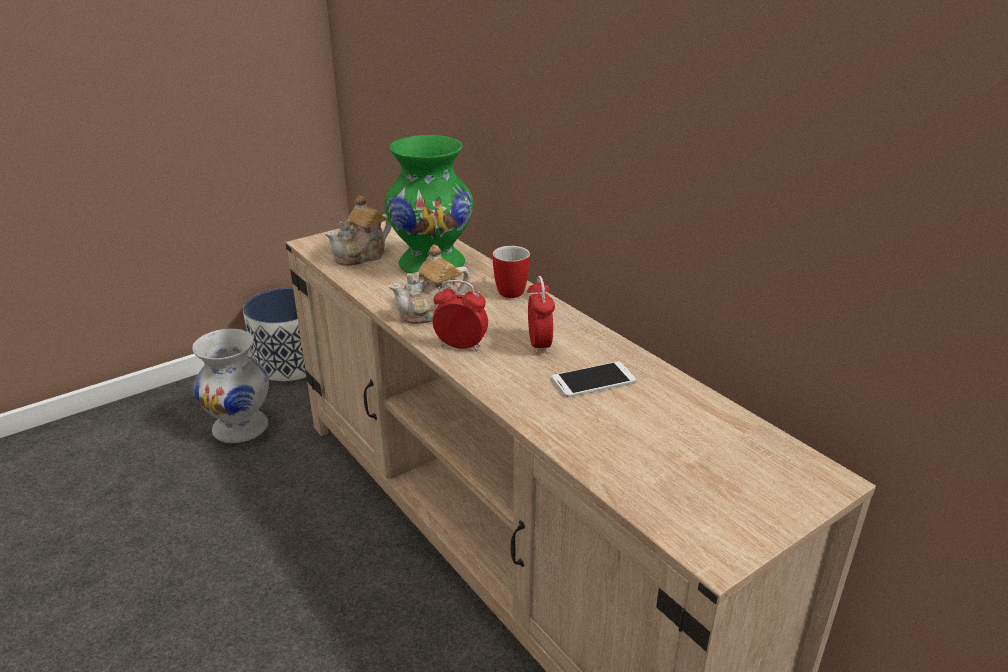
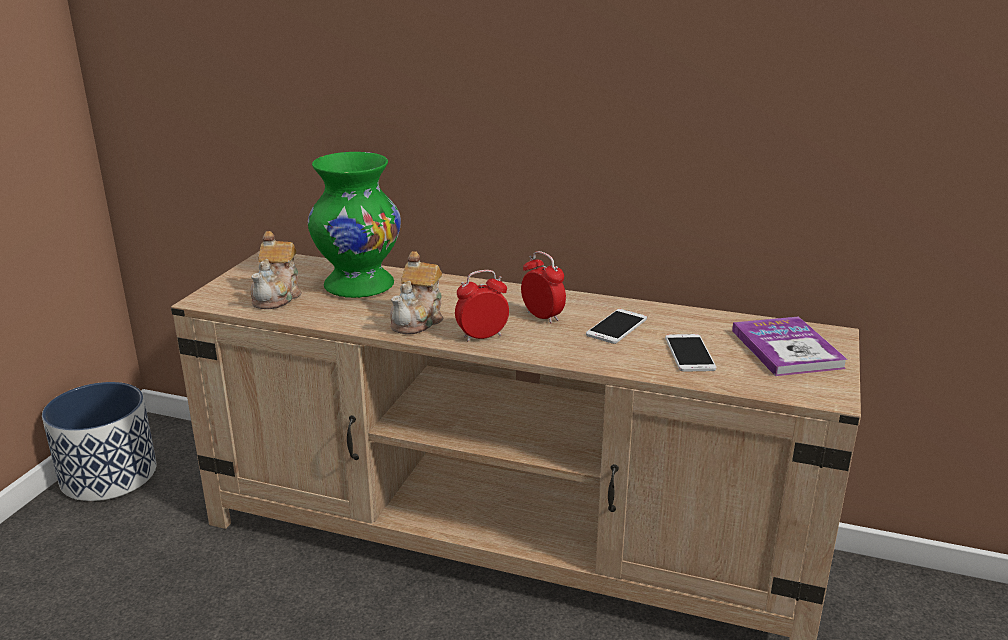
camera: 35 degrees left, 5 degrees down
white vase [192,329,269,443] -> none
mug [492,245,530,298] -> none
none -> phone [665,334,716,372]
none -> book [732,316,848,376]

